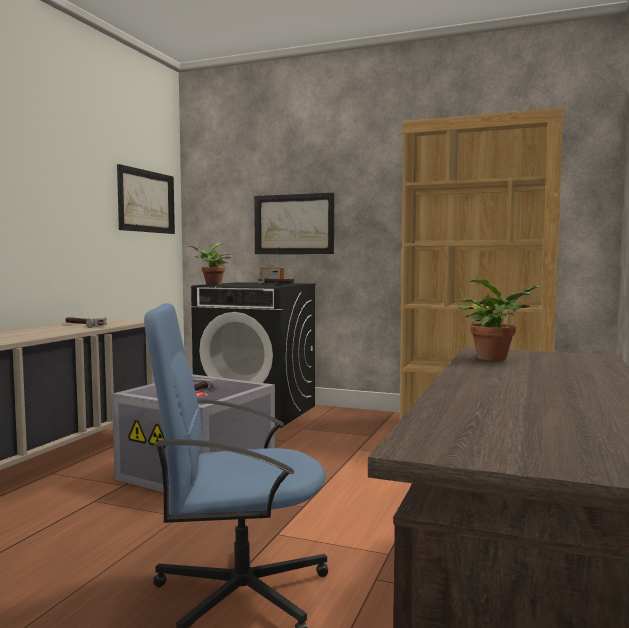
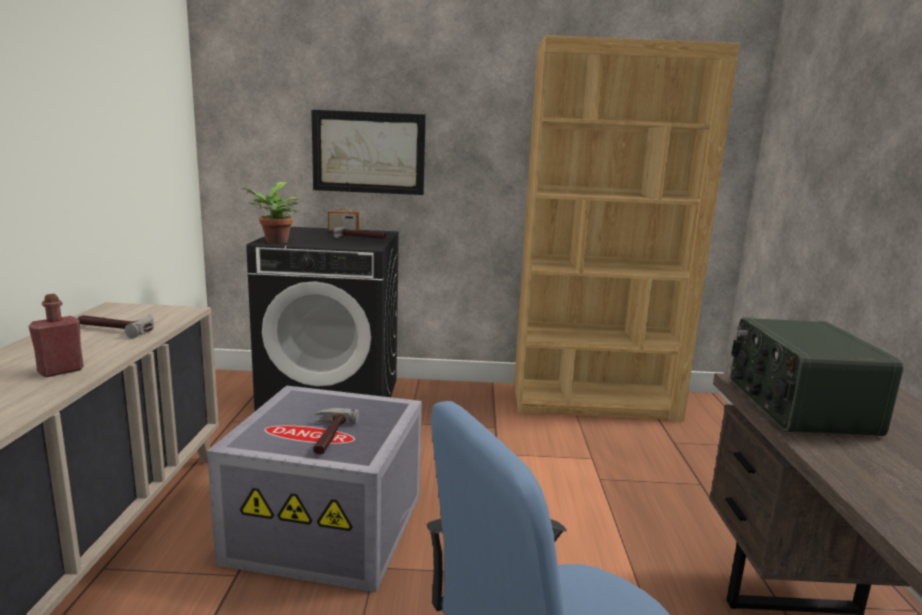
camera: 20 degrees left, 10 degrees up
picture [117,164,175,234] -> none
potted plant [458,280,542,361] -> radio [730,318,903,436]
none -> red bottle [29,294,84,377]

